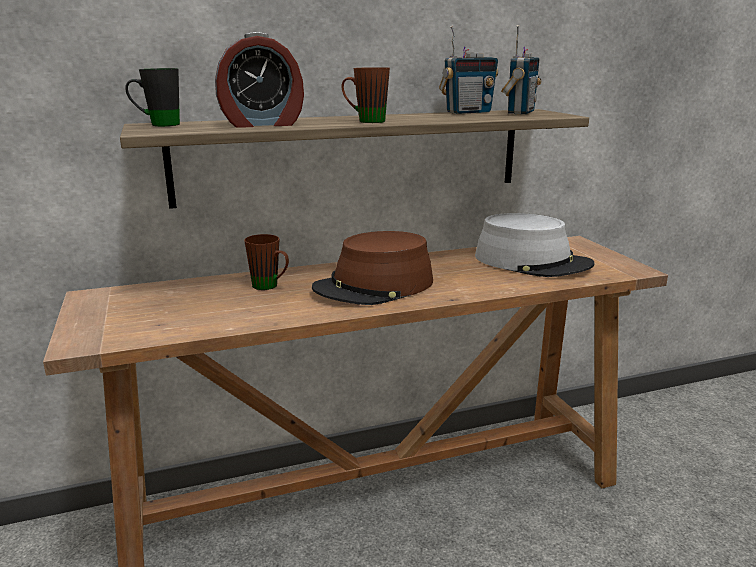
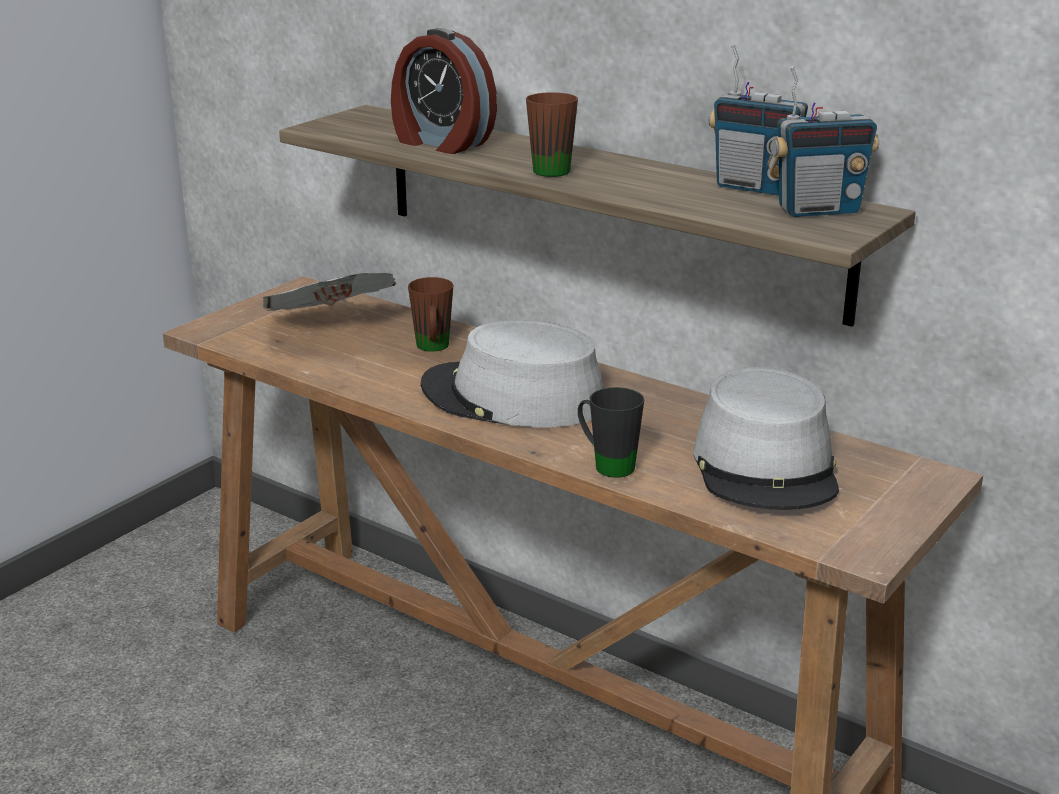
camera: 55 degrees right, 5 degrees up
black mug [125,68,180,126] -> black mug moved to [578,387,644,478]
brown hat [312,231,433,305] -> grey hat [421,320,604,428]
none -> newspaper [263,273,397,311]

